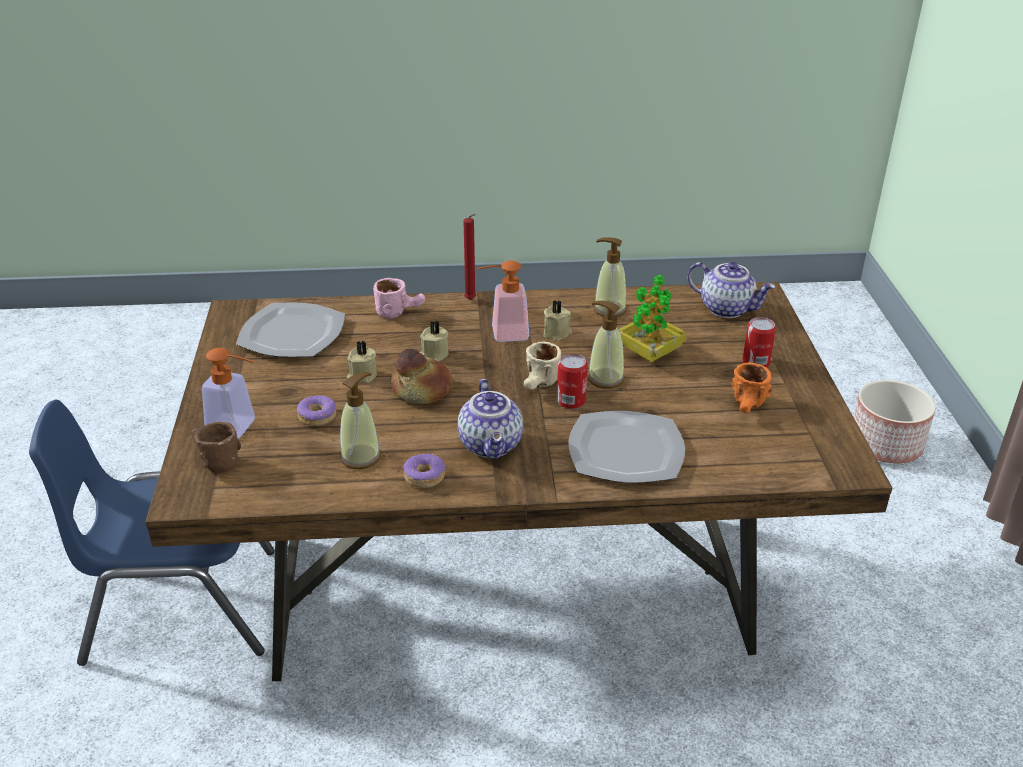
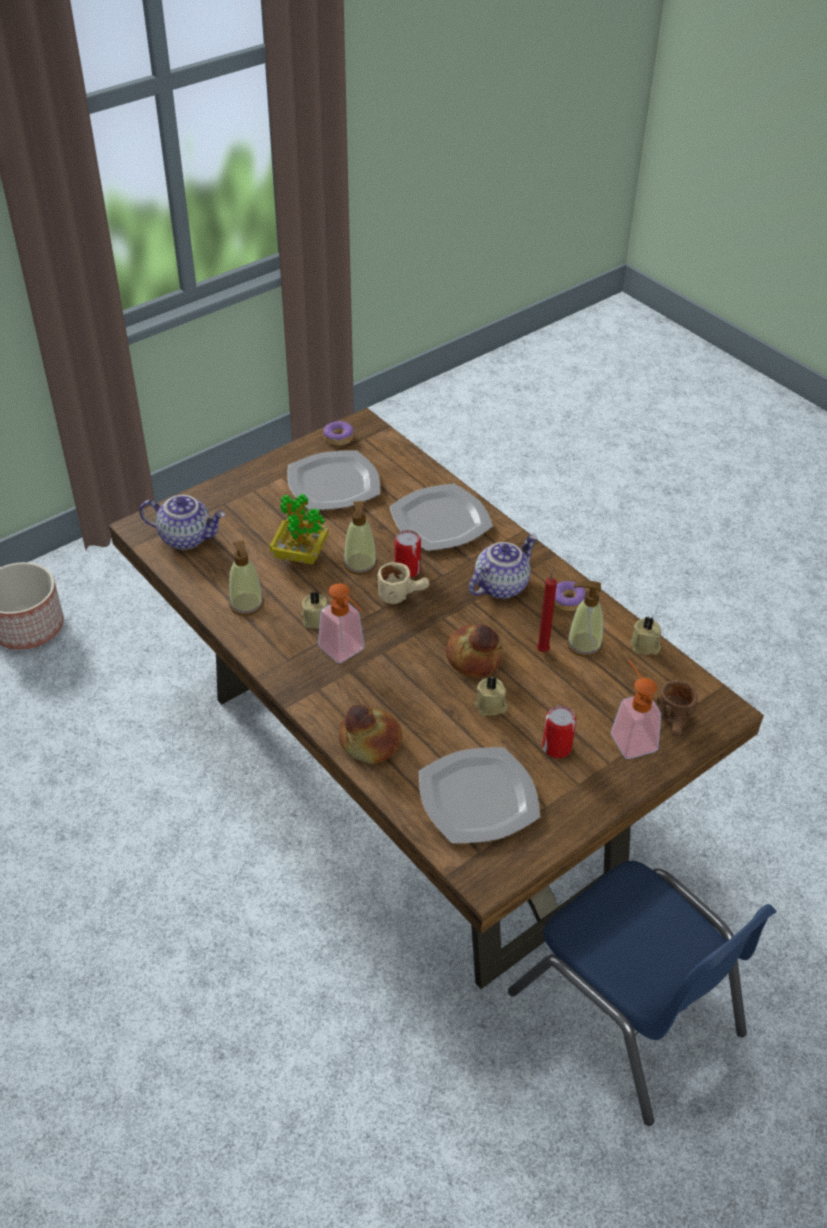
camera: 125 degrees left, 10 degrees up
donut [297,395,336,426] -> donut moved to [323,420,353,446]
pink mug [373,278,425,318] -> bread [339,704,403,764]
beige candle [420,320,449,362] -> beige candle moved to [630,616,661,655]
red candle [464,214,476,300] -> red candle moved to [537,565,557,652]
teapot [687,262,775,318] -> teapot turned 105 degrees clockwise [140,495,225,550]
orange mug [732,362,773,413] -> plate [287,450,380,510]
can [742,317,776,367] -> can moved to [542,705,576,758]

